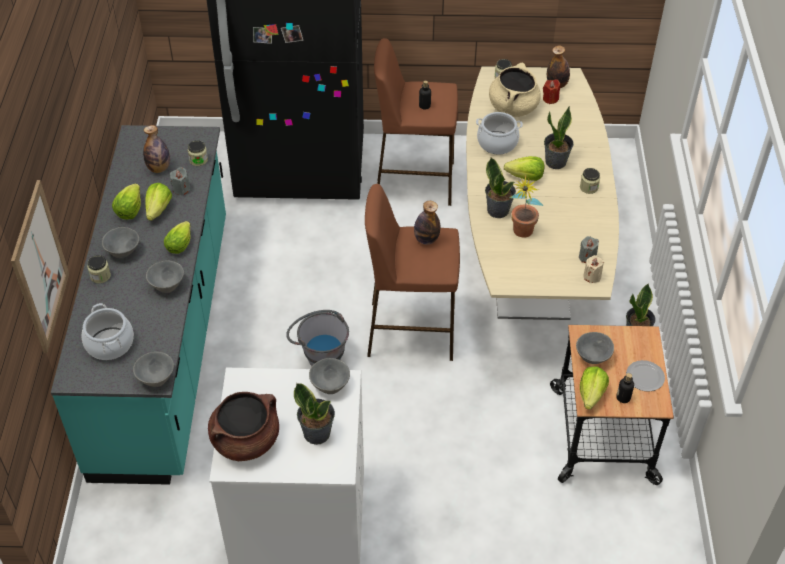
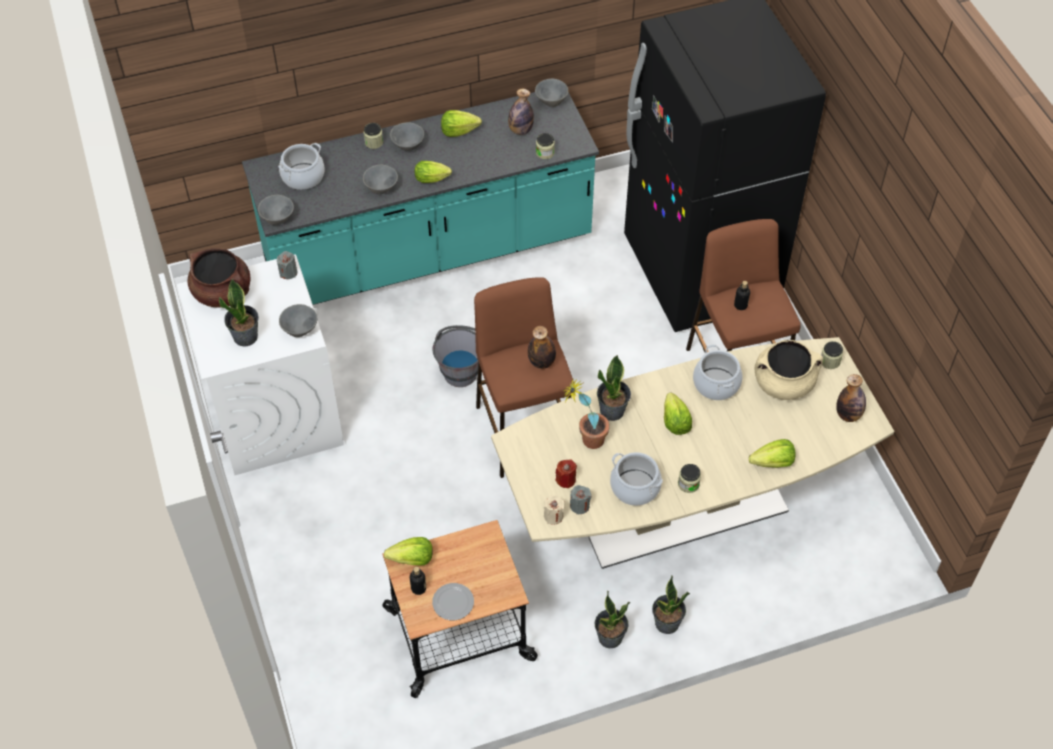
camera: 70 degrees right, 5 degrees up
picture [11,180,69,353] -> none
lettuce [145,183,172,221] -> lettuce moved to [749,439,796,468]
grey candle [170,167,190,195] -> grey candle moved to [277,251,298,279]
red candle [543,79,560,104] -> red candle moved to [555,459,577,489]
potted plant [544,106,574,169] -> potted plant moved to [652,576,690,634]
grey bowl [576,332,614,364] -> grey bowl moved to [535,79,568,107]
none -> cooking pot [610,452,663,506]

